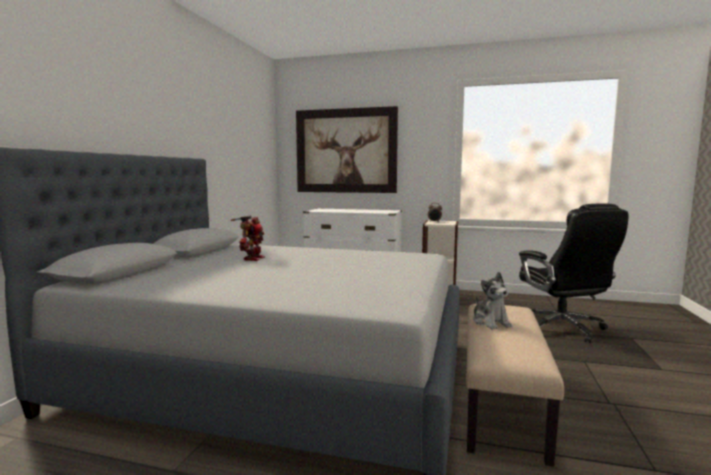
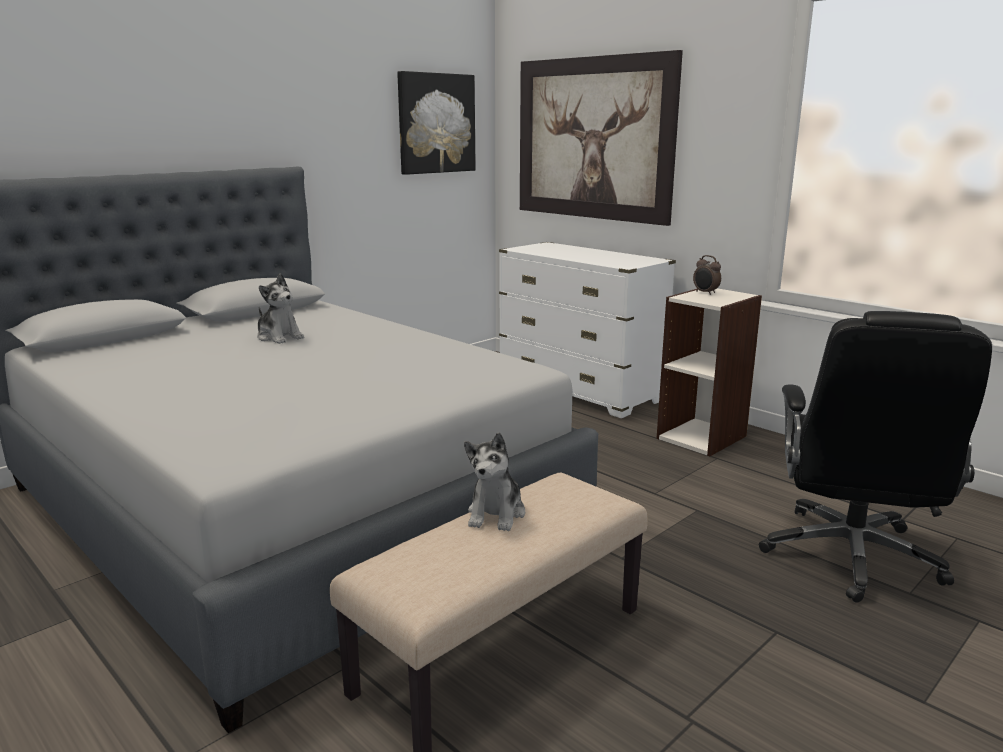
camera: 30 degrees right, 10 degrees up
toy robot [231,215,265,261] -> plush toy [257,273,304,344]
none -> picture [397,71,476,175]

